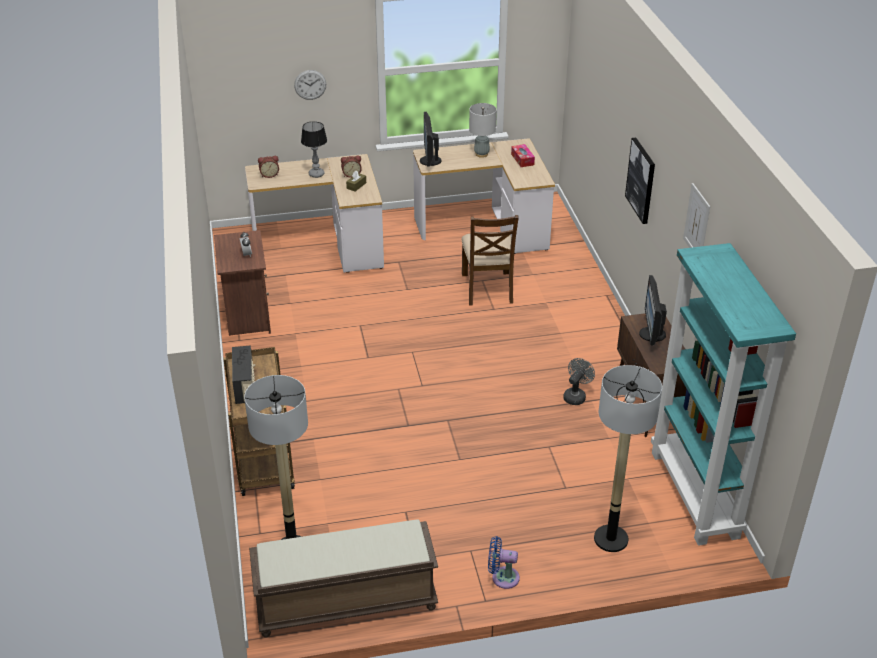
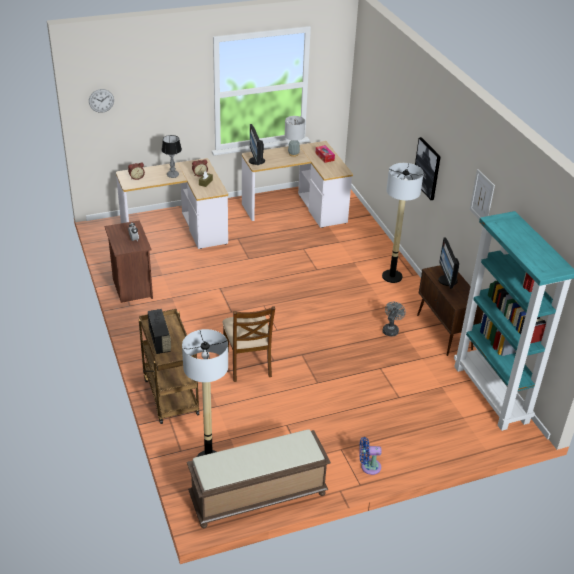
camera: 10 degrees left, 0 degrees up
wall clock [294,70,326,100] -> wall clock moved to [89,89,114,113]
brown chair [462,215,519,306] -> brown chair moved to [223,306,275,382]
floor lamp [594,365,662,552] -> floor lamp moved to [382,163,424,283]

